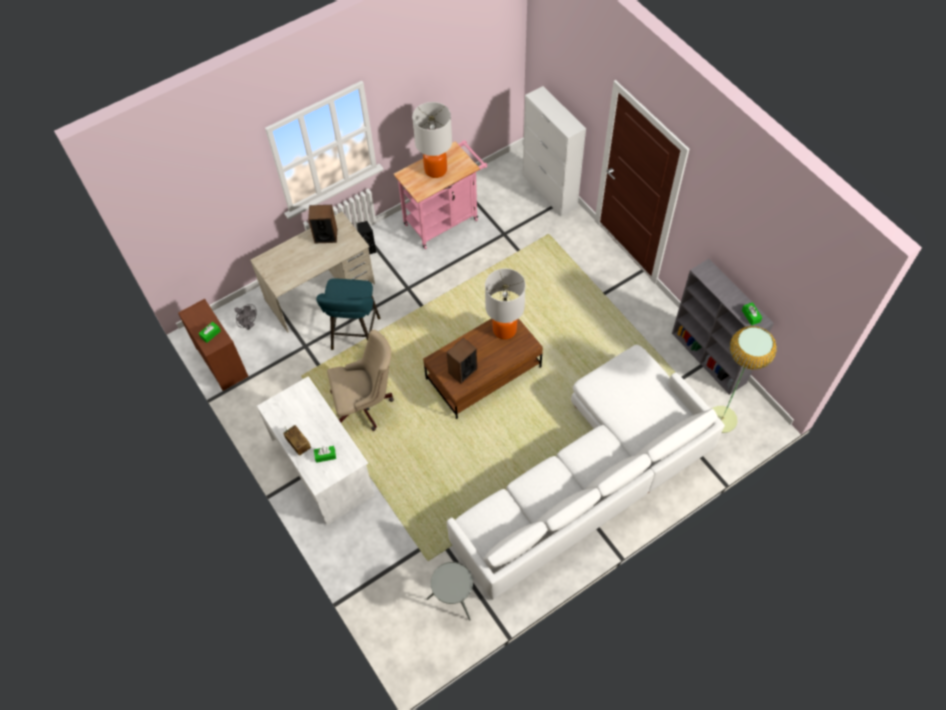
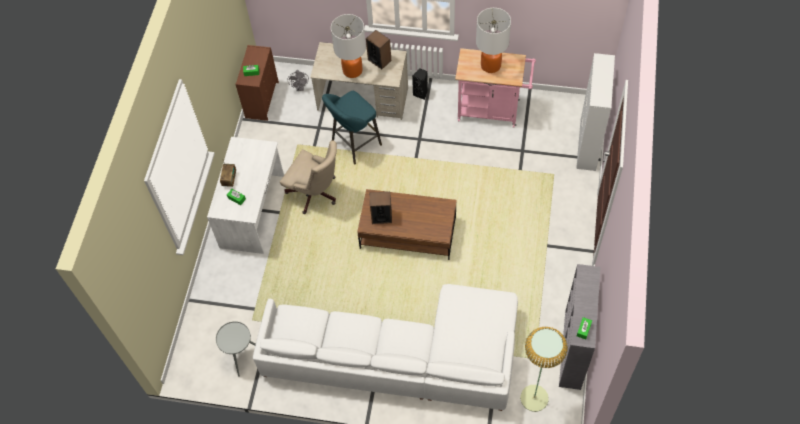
camera: 45 degrees right, 0 degrees up
table lamp [485,268,526,339] -> table lamp moved to [331,14,366,78]

